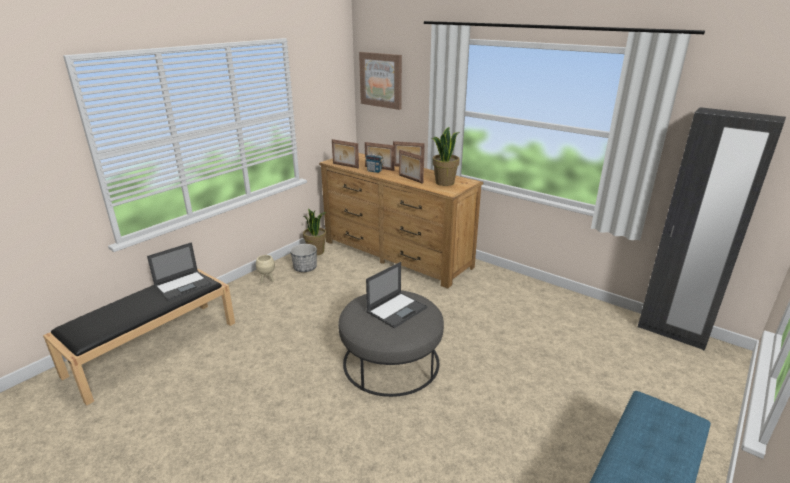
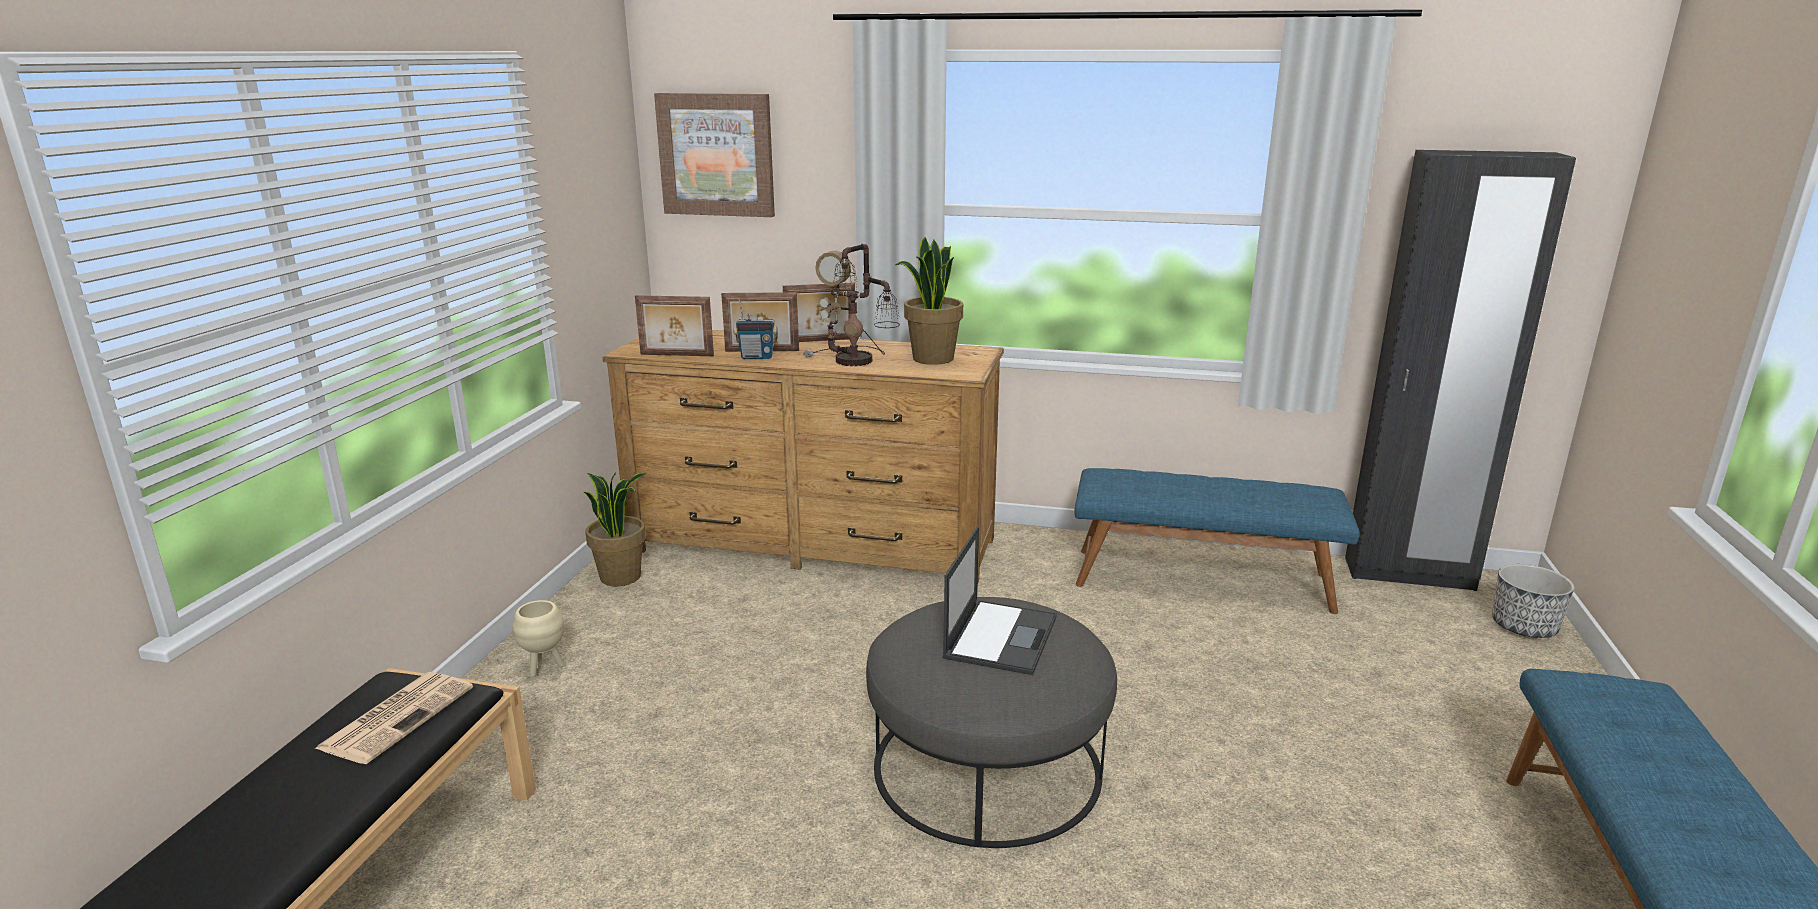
camera: 25 degrees left, 5 degrees down
laptop [147,242,212,301] -> newspaper [314,672,473,764]
planter [290,244,317,272] -> planter moved to [1492,564,1574,638]
picture frame [399,150,424,184] -> table lamp [803,244,900,366]
none -> blue bench [1074,468,1360,614]

